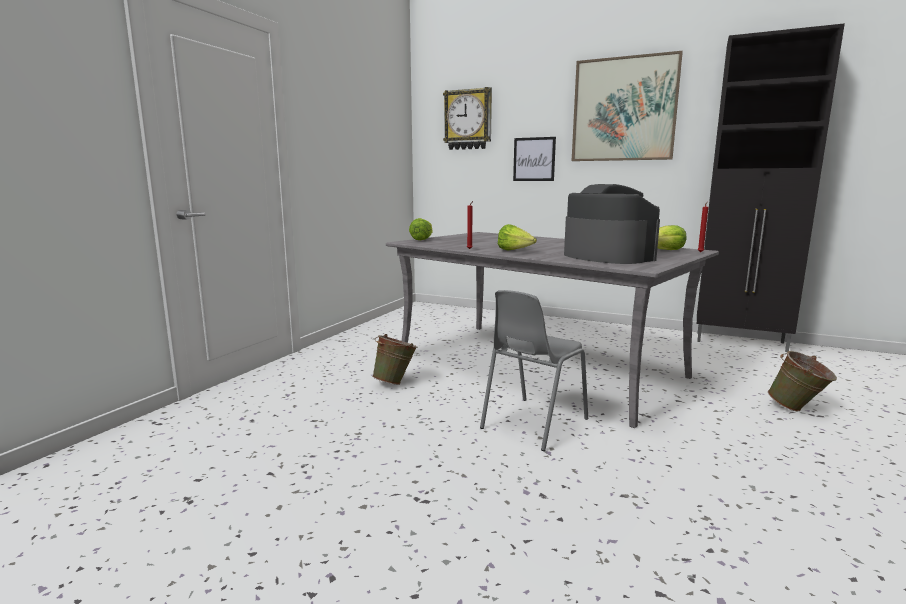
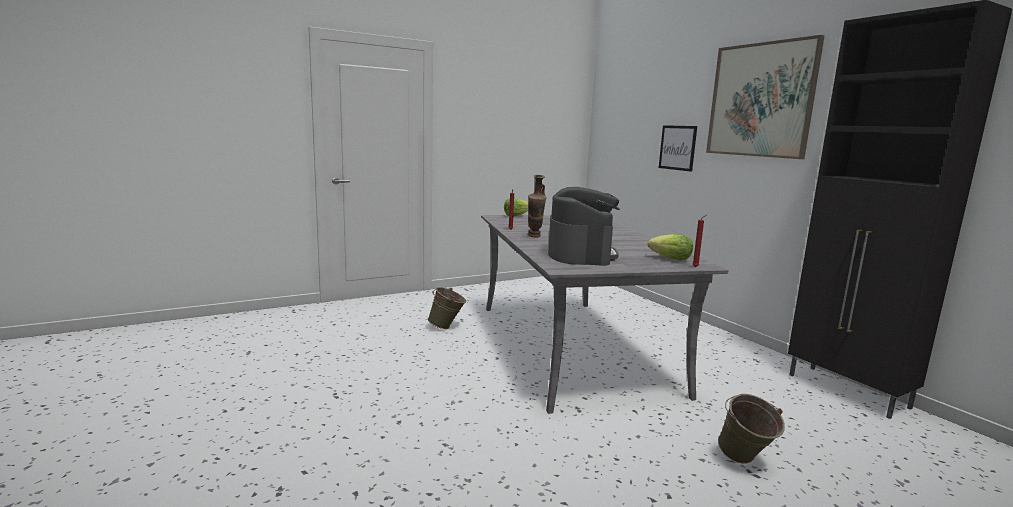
camera: 35 degrees right, 0 degrees up
wall clock [443,87,492,150] -> none
grey chair [480,290,588,451] -> none
lettuce [498,224,537,251] -> vase [528,175,547,238]

